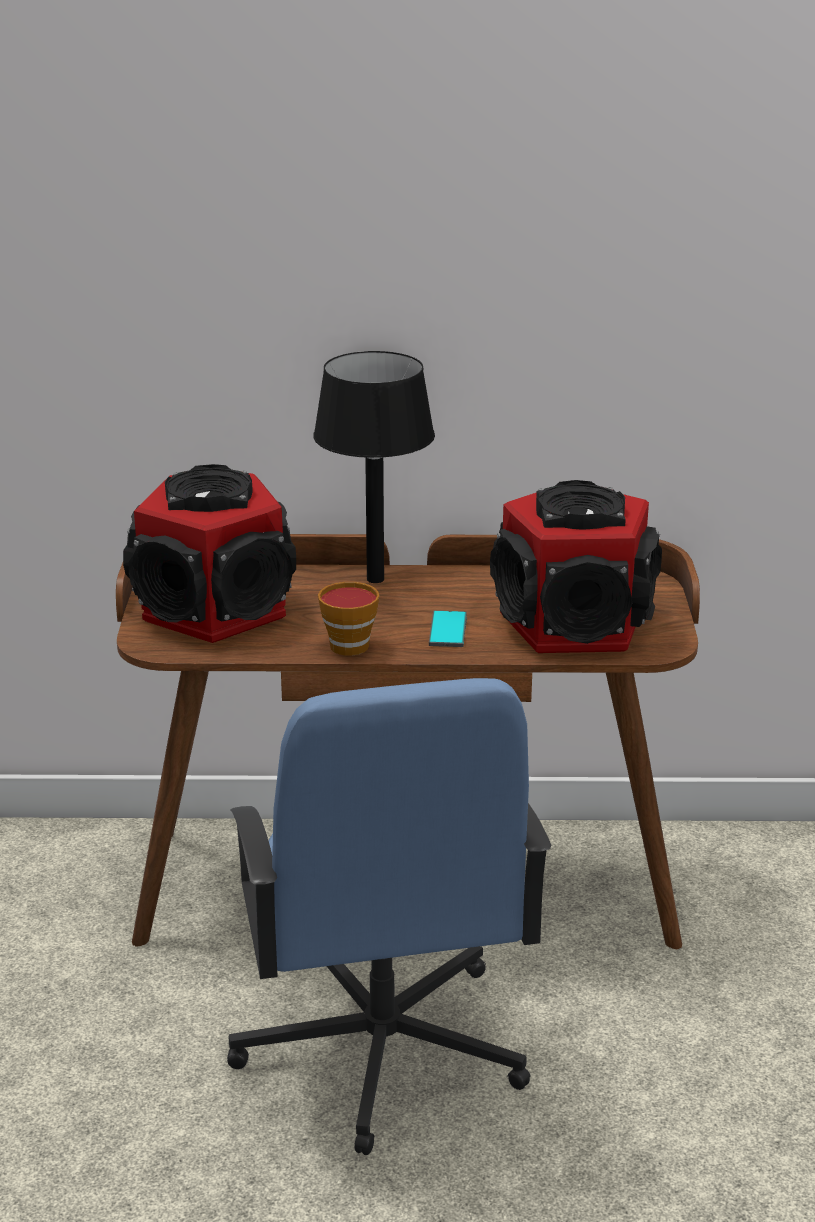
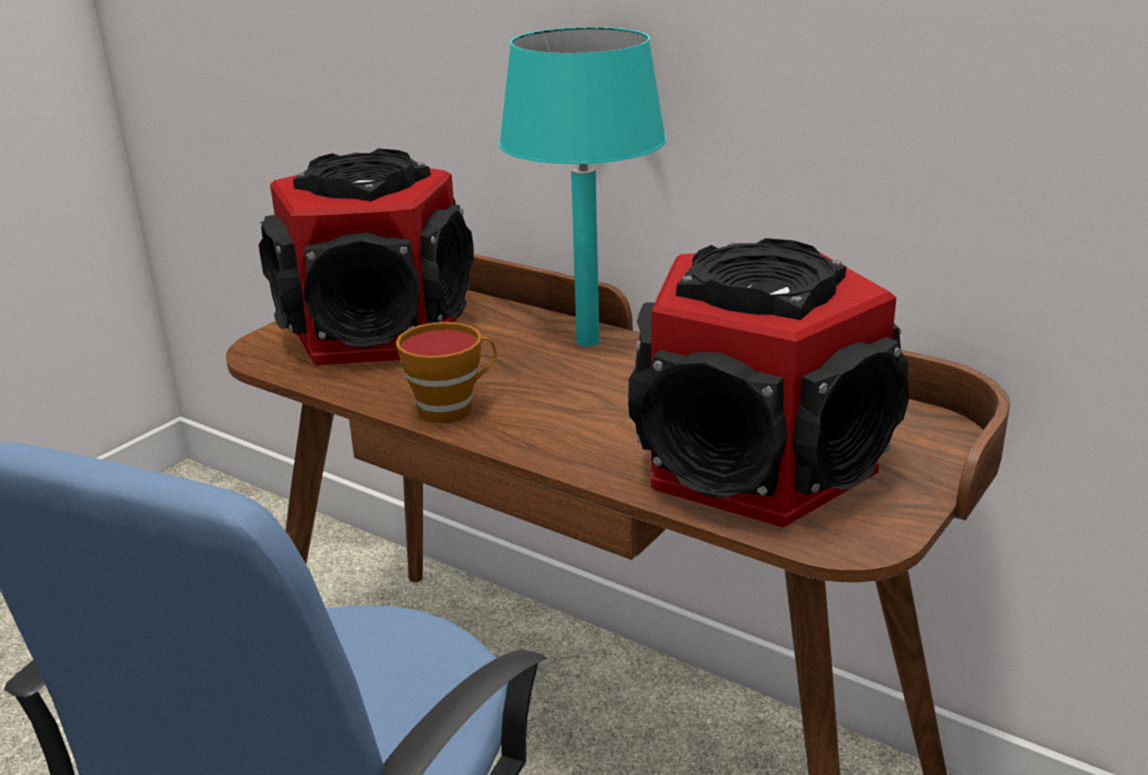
camera: 35 degrees right, 0 degrees up
black table lamp [313,351,435,583] -> turquoise table lamp [499,27,667,346]
phone [429,610,467,647] -> none

